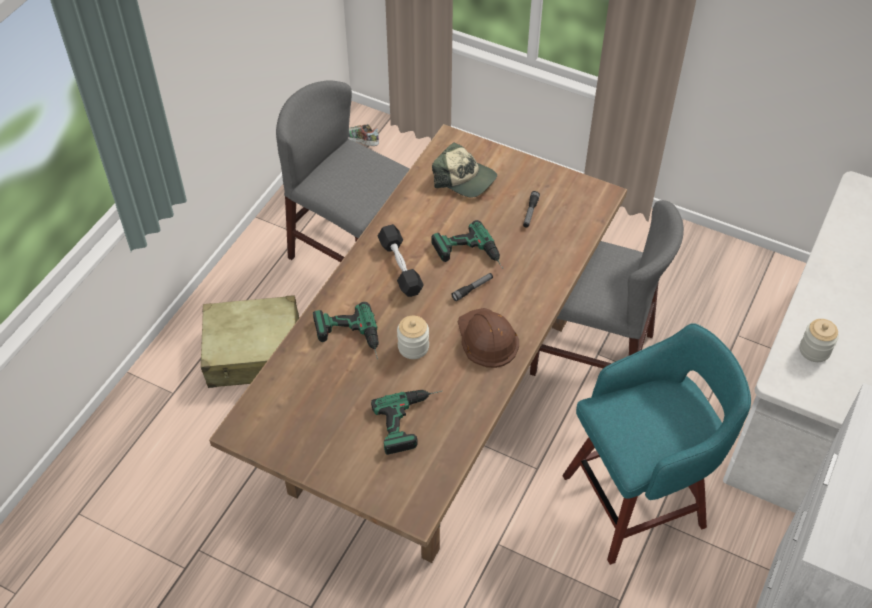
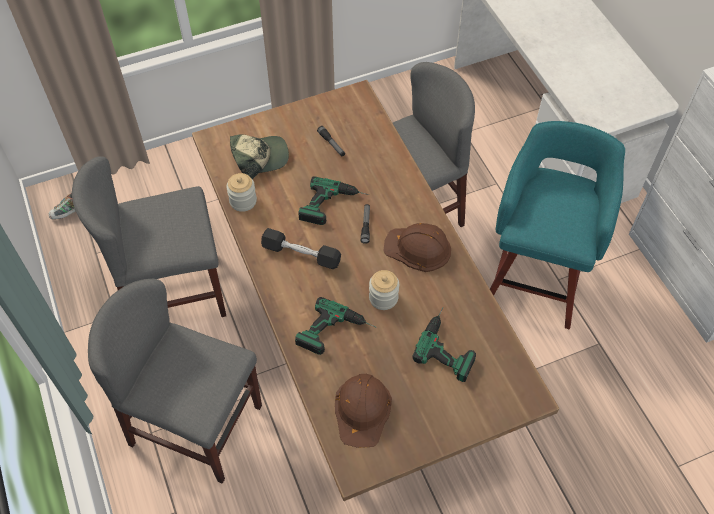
camera: 50 degrees left, 5 degrees up
beige suitcase [201,295,299,388] -> grey chair [88,279,262,484]
jar [800,319,839,362] -> jar moved to [226,173,257,212]
none -> brown hard hat [335,374,392,448]

